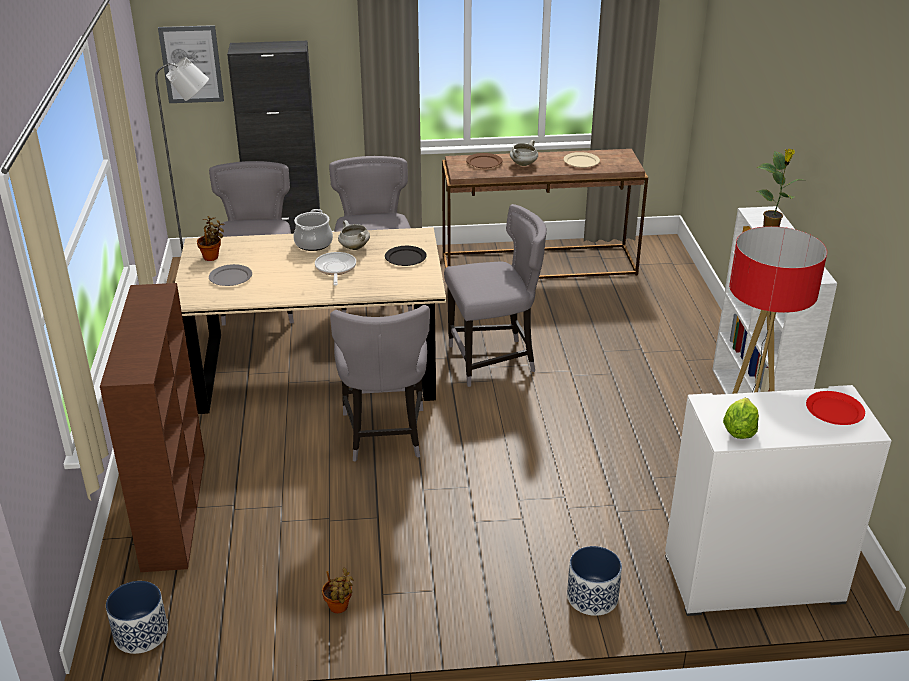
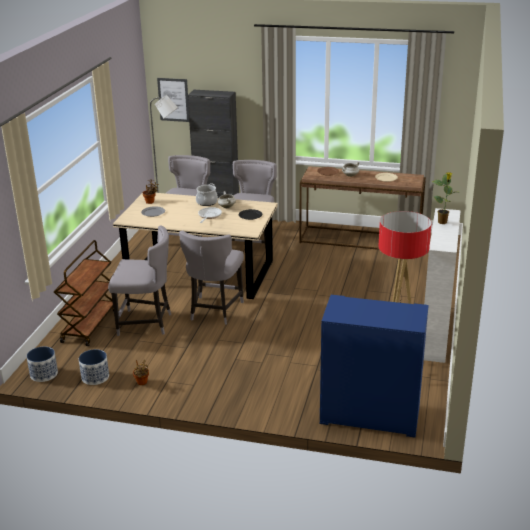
camera: 20 degrees right, 5 degrees down
brown bookcase [100,283,205,572] -> brown cart [54,240,114,346]
grey chair [444,204,547,387] -> grey chair moved to [108,225,171,336]
planter [567,546,622,616] -> planter moved to [79,349,109,385]
white cabinet [665,385,892,616] -> blue cabinet [320,295,428,438]
lettuce [723,398,759,439] -> none
red plate [806,391,865,425] -> none

